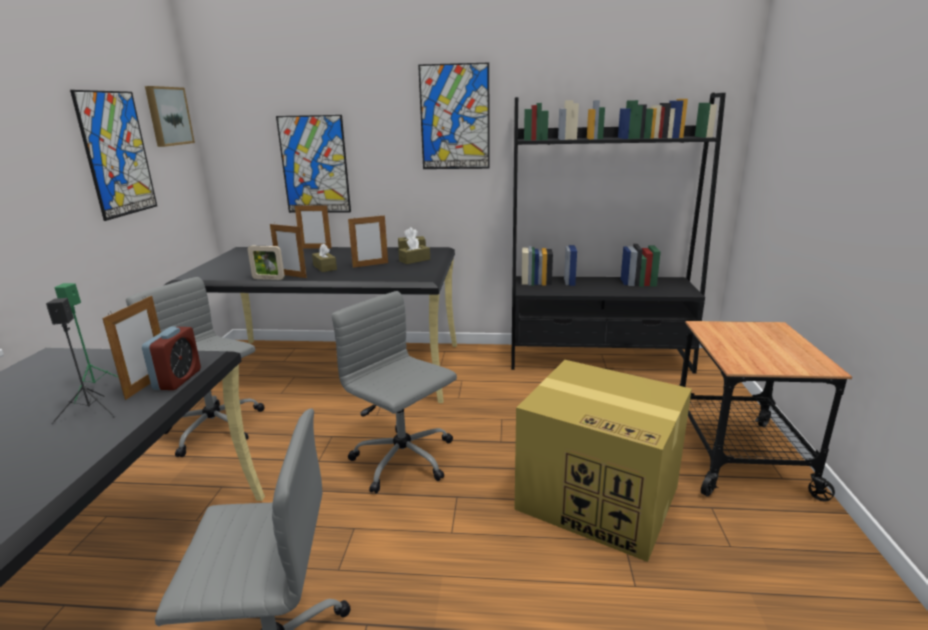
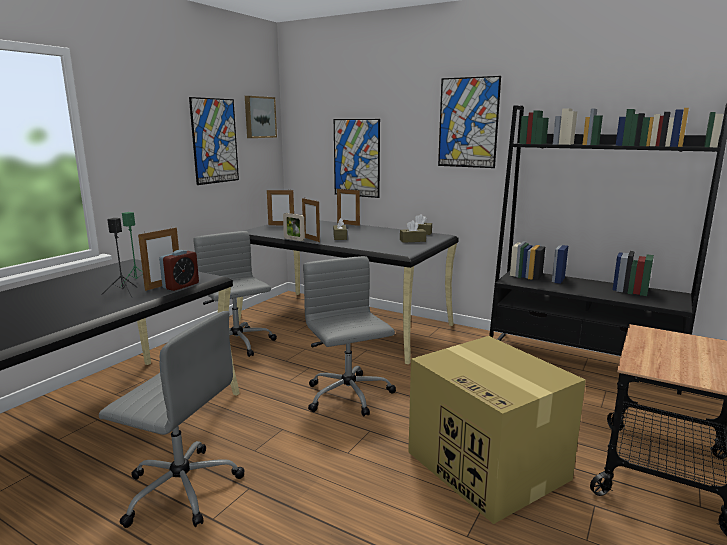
camera: 25 degrees right, 5 degrees down
picture frame [348,214,388,268] -> picture frame moved to [267,190,294,225]

